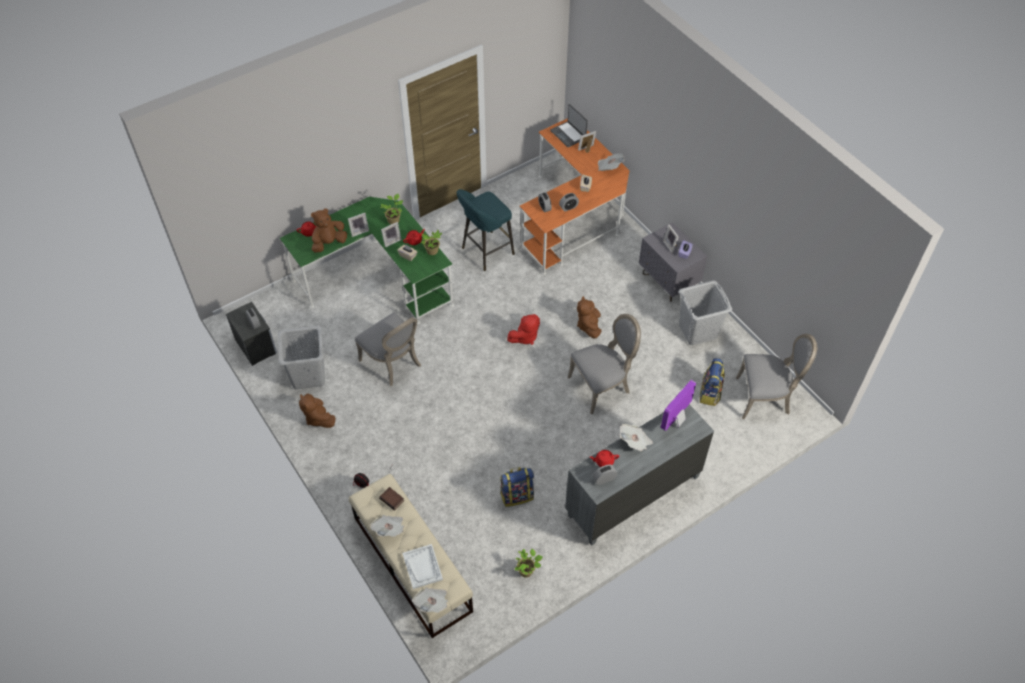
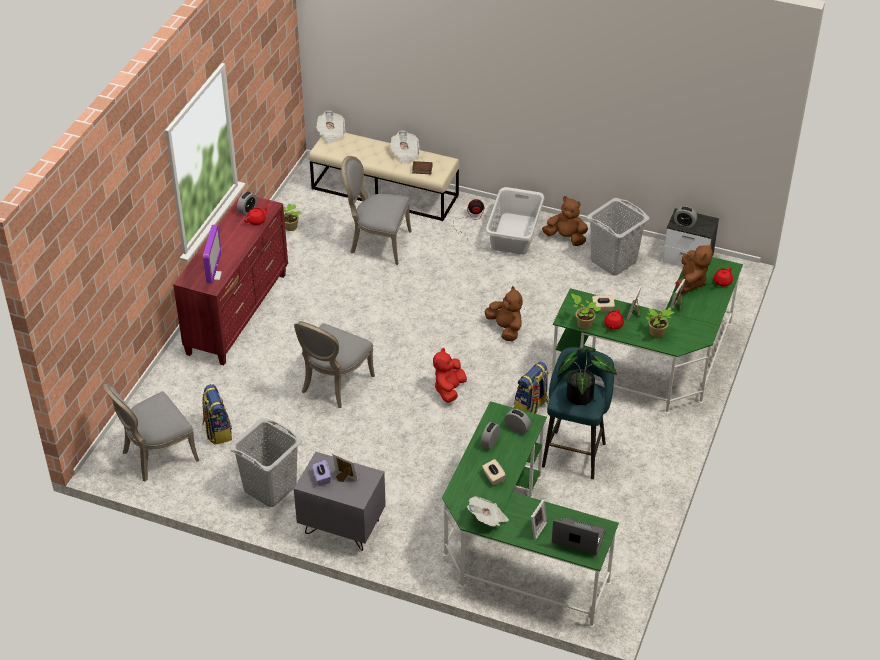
camera: 145 degrees right, 10 degrees down
grey chair [355,312,421,386] -> grey chair moved to [341,156,412,265]
white tray [402,544,443,589] -> none
backpack [500,467,534,507] -> backpack moved to [514,361,549,414]
orange desk [520,118,630,275] -> green desk [442,401,619,628]
grey dresser [565,404,714,546] -> red dresser [173,193,288,365]
brown plush toy [577,296,601,338] -> brown plush toy moved to [484,286,523,341]
newspaper [619,424,653,451] -> none
none -> grey laundry basket [485,187,545,254]
none -> potted plant [557,348,617,405]

